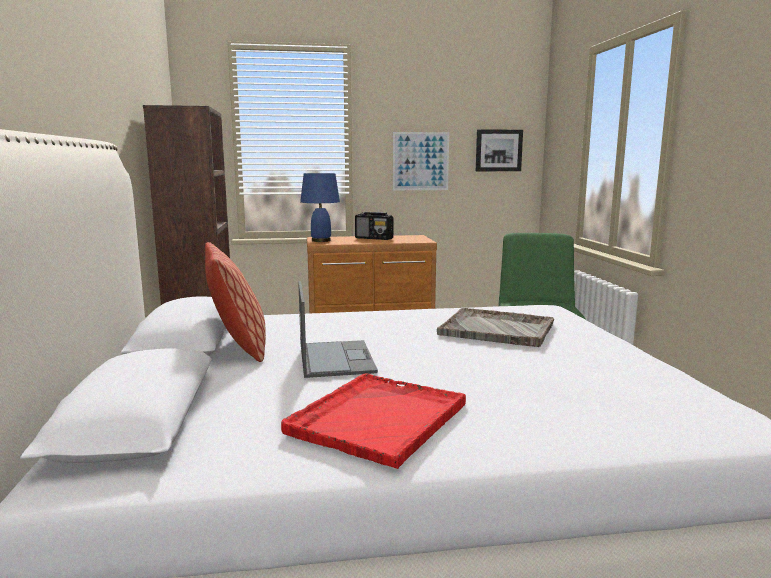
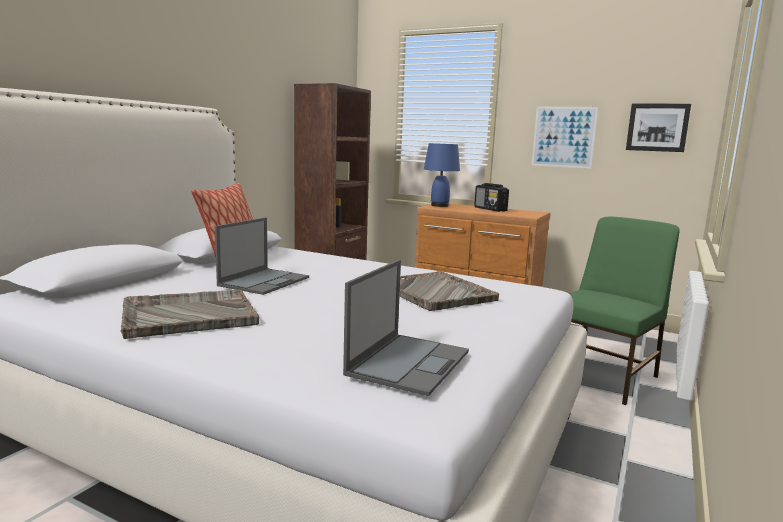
camera: 35 degrees right, 0 degrees up
red tray [281,373,466,469] -> grey tray [121,290,259,339]
none -> laptop [343,260,469,396]

